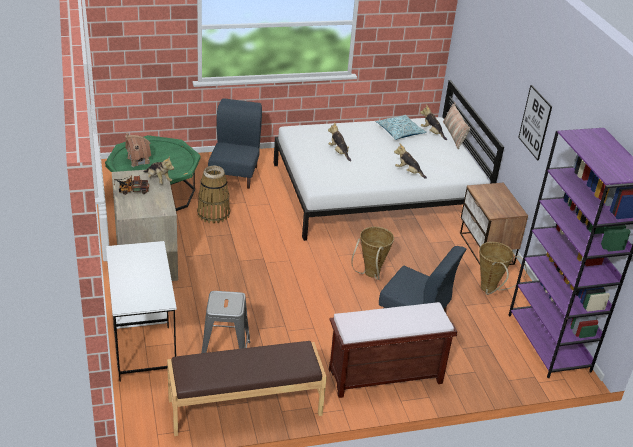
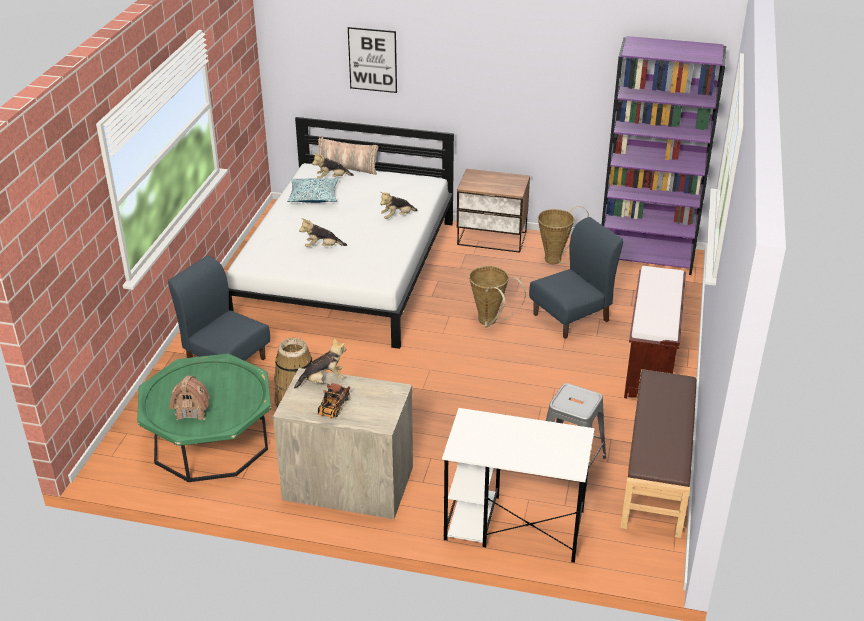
camera: 60 degrees left, 0 degrees up
picture [518,85,552,161] -> picture moved to [348,27,397,93]

